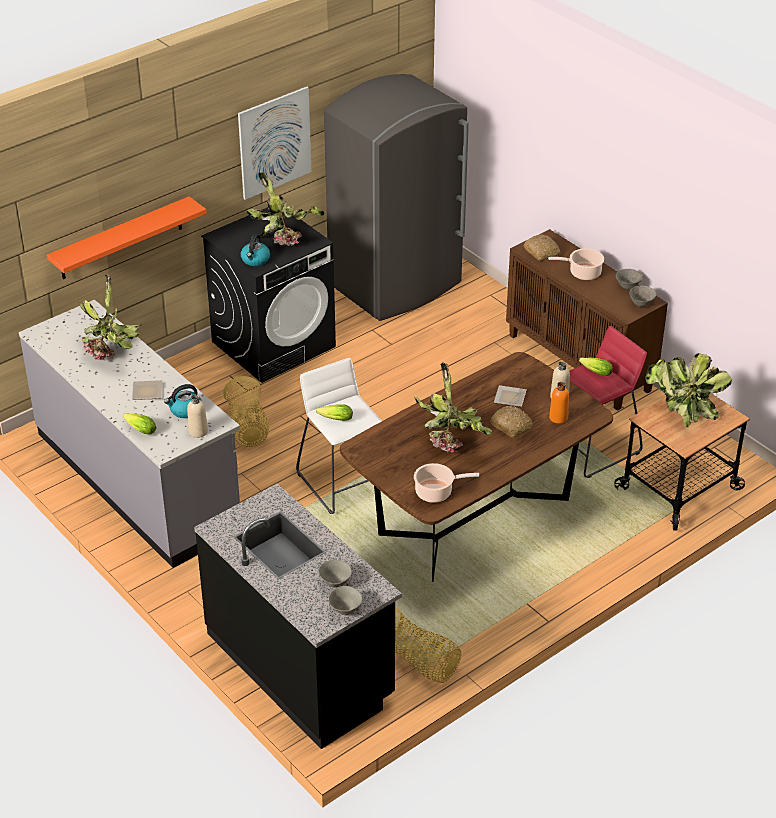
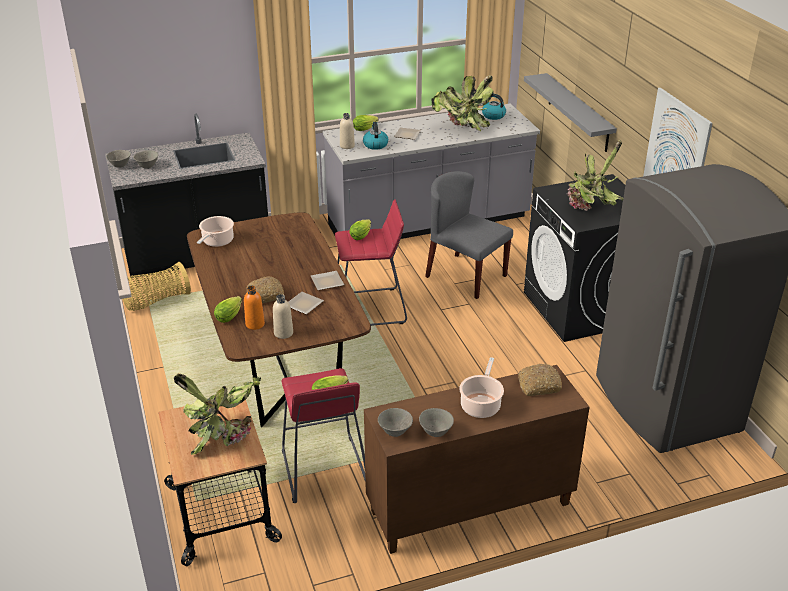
camera: 110 degrees right, 5 degrees down
orange shelf [47,196,207,279] -> grey shelf [524,73,617,152]
basket [223,376,269,447] -> grey chair [425,171,513,299]
kettle [241,234,270,266] -> kettle moved to [482,94,506,120]
white stool [296,358,382,514] -> red stool [335,199,407,326]
potted plant [413,362,492,452] -> none
none -> lettuce [214,296,242,323]
none -> plate [311,271,344,290]

